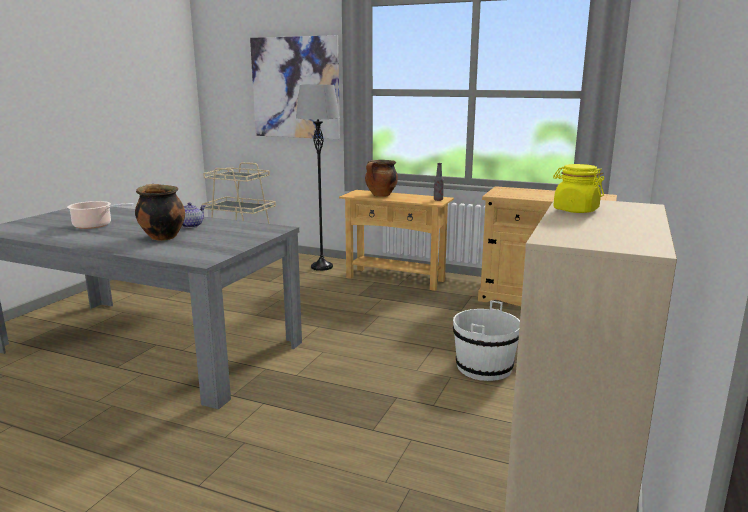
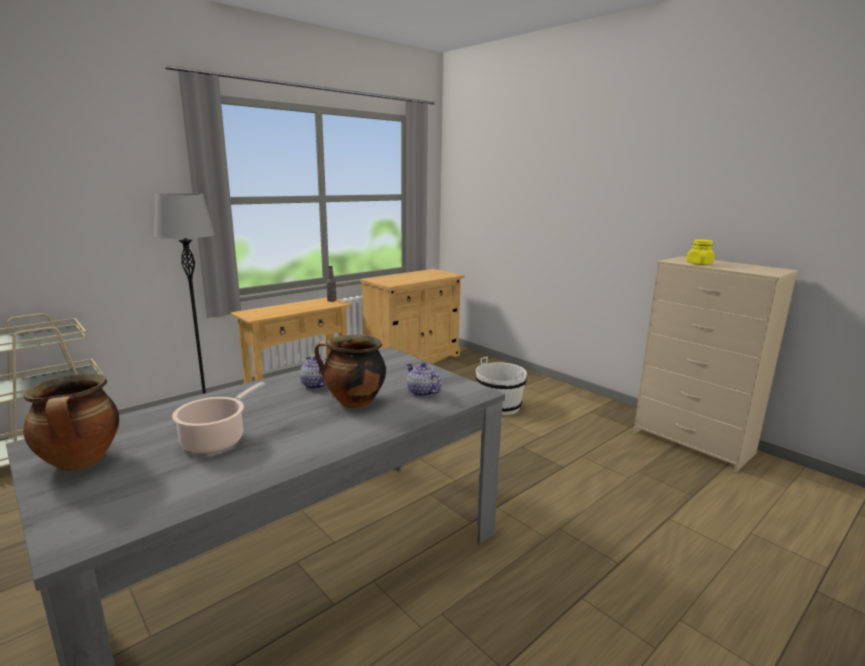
camera: 65 degrees left, 0 degrees up
picture [250,35,340,139] -> none
cooking pot [365,160,398,197] -> cooking pot moved to [23,373,119,471]
none -> teapot [406,362,442,397]

